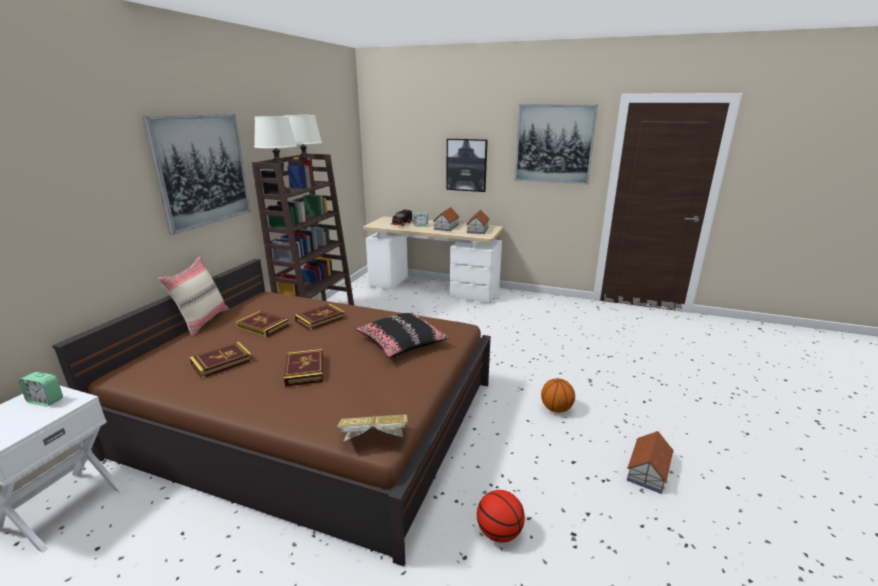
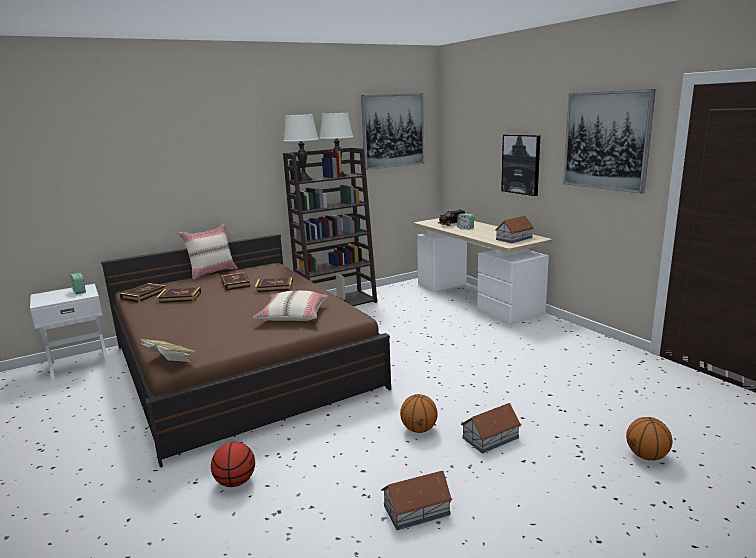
camera: 40 degrees right, 5 degrees down
picture [143,114,251,235] -> picture moved to [361,93,424,170]
book [284,349,323,386] -> book moved to [119,283,166,302]
black pillow [356,313,449,358] -> beige pillow [253,291,328,321]
toy house [433,207,460,231] -> toy house moved to [461,403,522,453]
none -> basketball [626,417,673,460]

